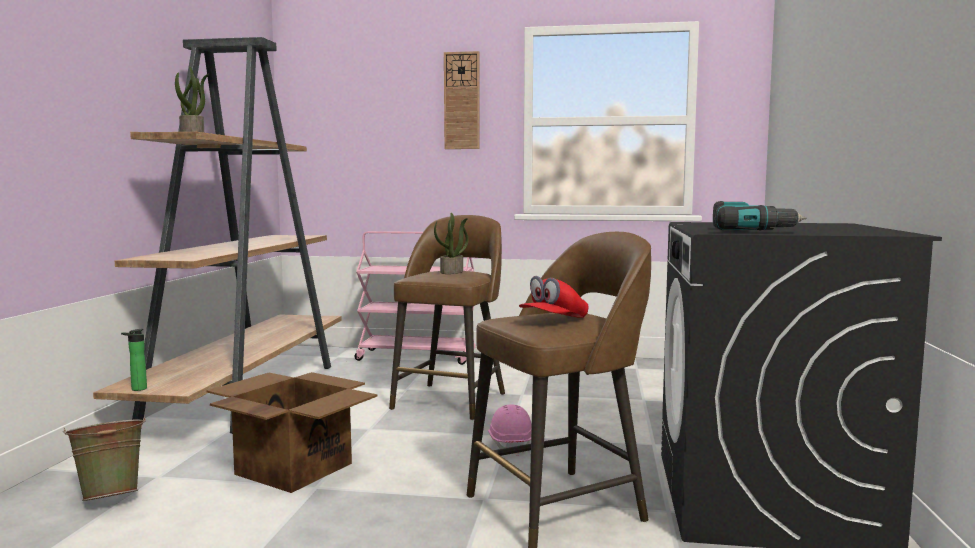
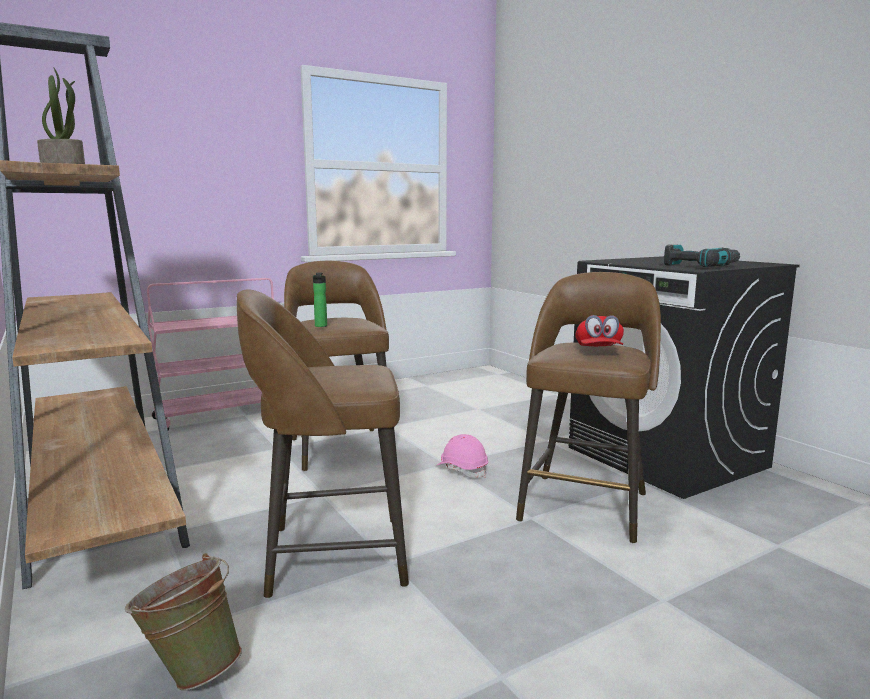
camera: 40 degrees left, 5 degrees up
bottle [121,329,147,391] -> bottle moved to [313,272,327,327]
cardboard box [206,372,377,493] -> brown stool [237,290,409,599]
potted plant [434,213,469,274] -> none
wall clock [444,51,480,149] -> none

